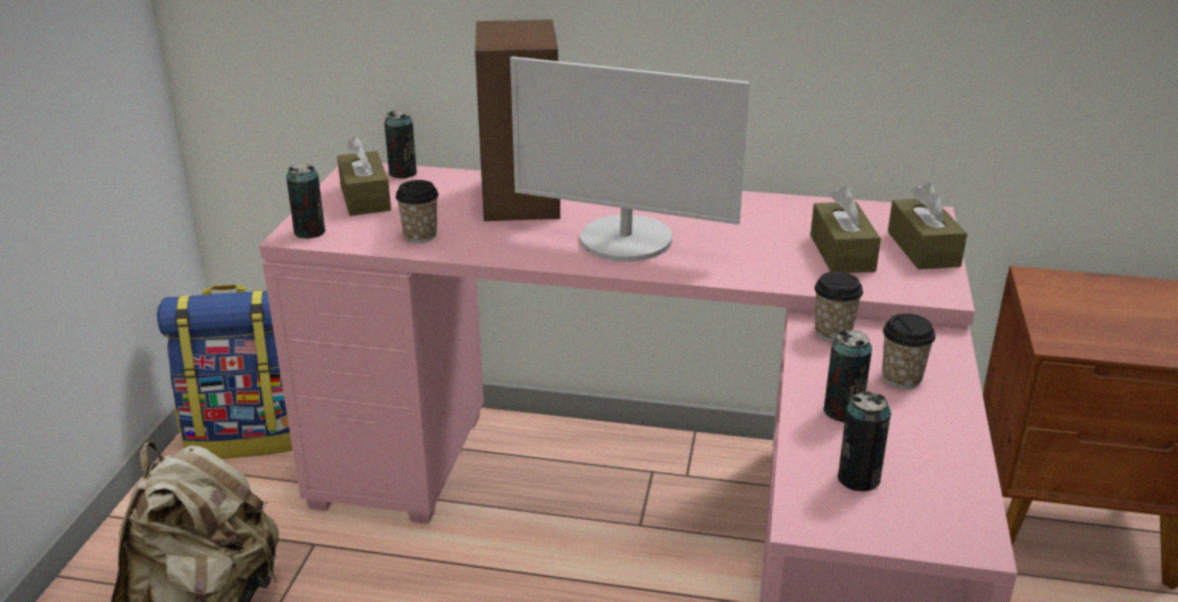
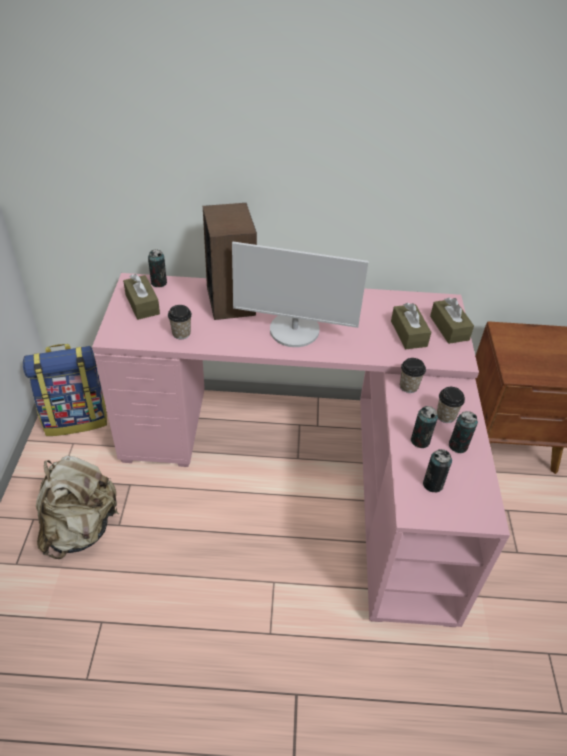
camera: 10 degrees left, 15 degrees up
can [286,163,325,239] -> can moved to [449,411,478,453]

